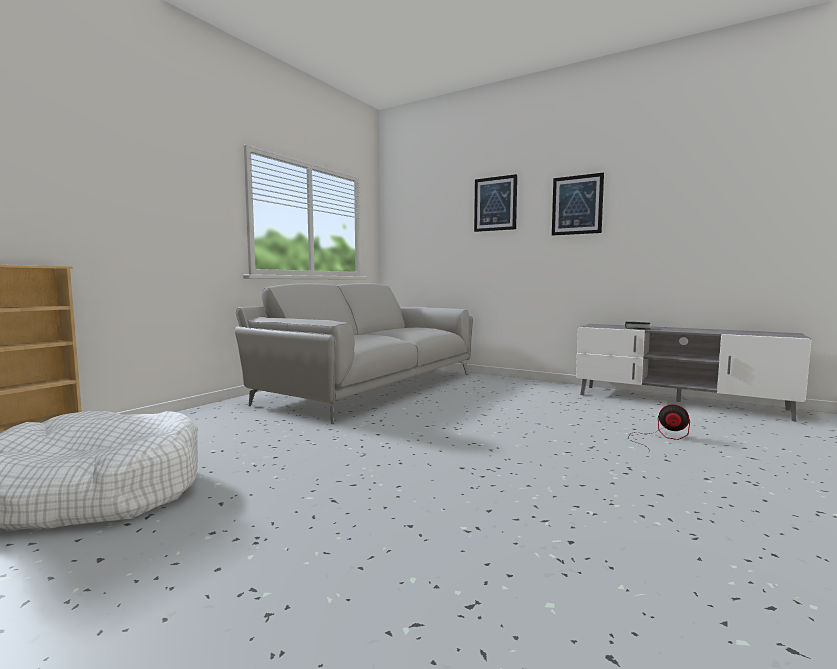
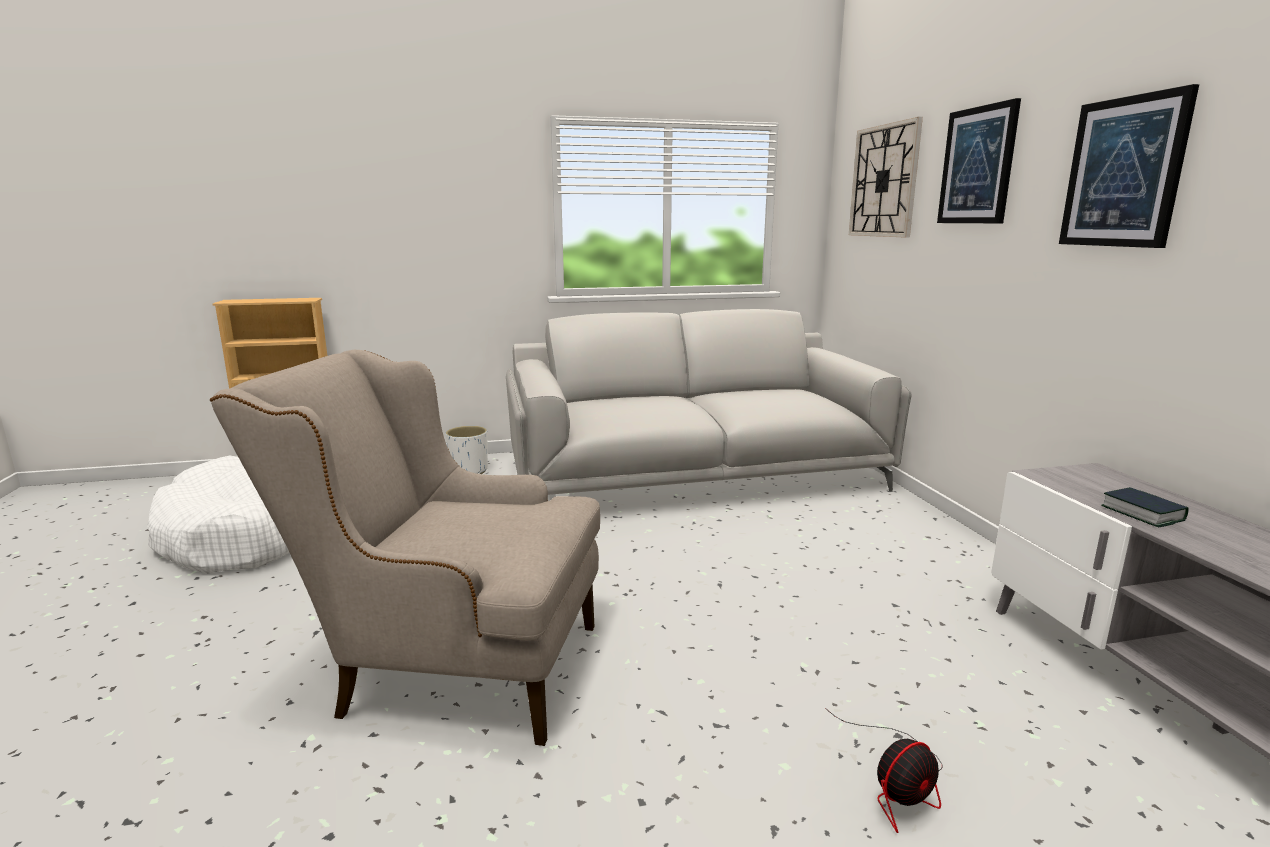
camera: 45 degrees right, 10 degrees up
fan [628,404,690,451] -> fan turned 75 degrees clockwise [825,708,942,833]
none -> beige armchair [210,350,600,746]
none -> white planter [445,426,488,474]
none -> wall clock [849,117,923,238]

